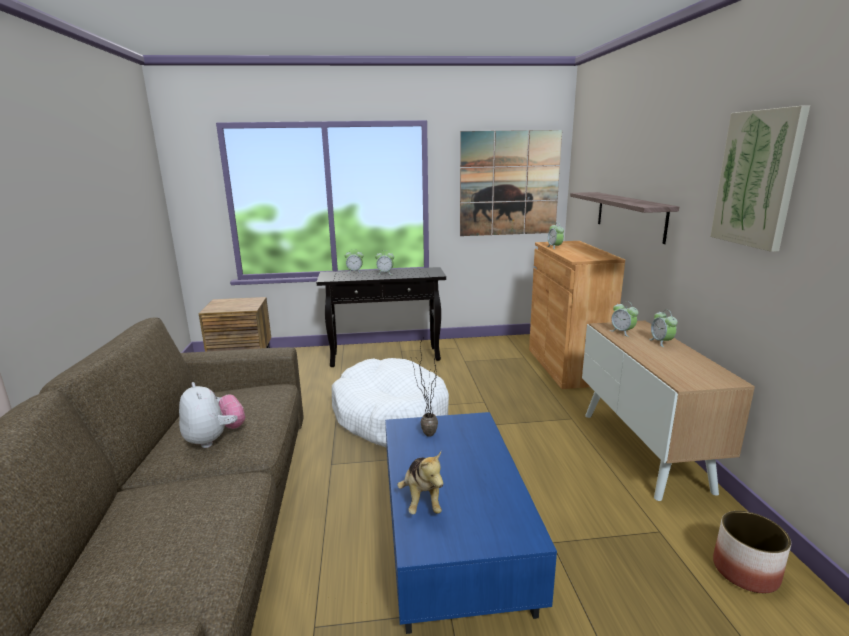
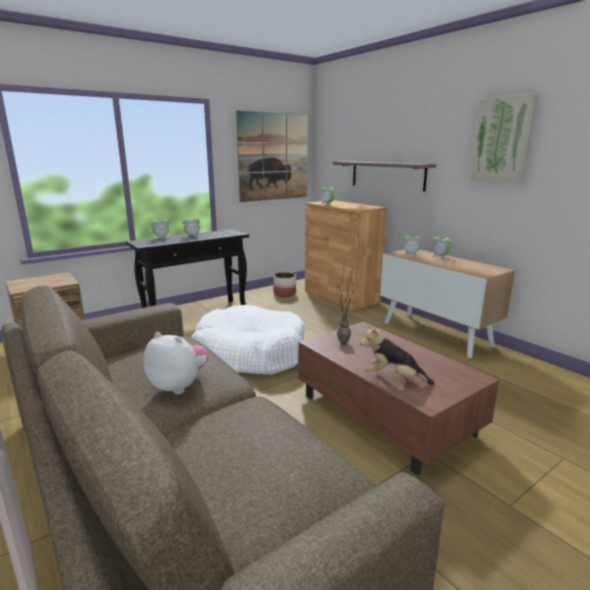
camera: 30 degrees left, 0 degrees up
blue coffee table [385,412,557,634] -> brown coffee table [298,322,499,475]
plush toy [397,451,443,514] -> plush toy turned 150 degrees clockwise [360,324,435,385]
planter [713,511,791,593] -> planter moved to [274,272,296,297]

